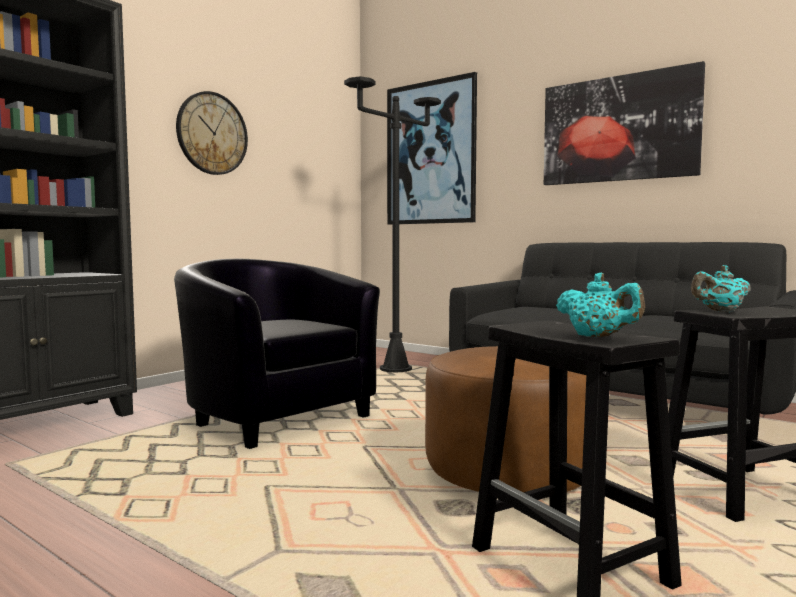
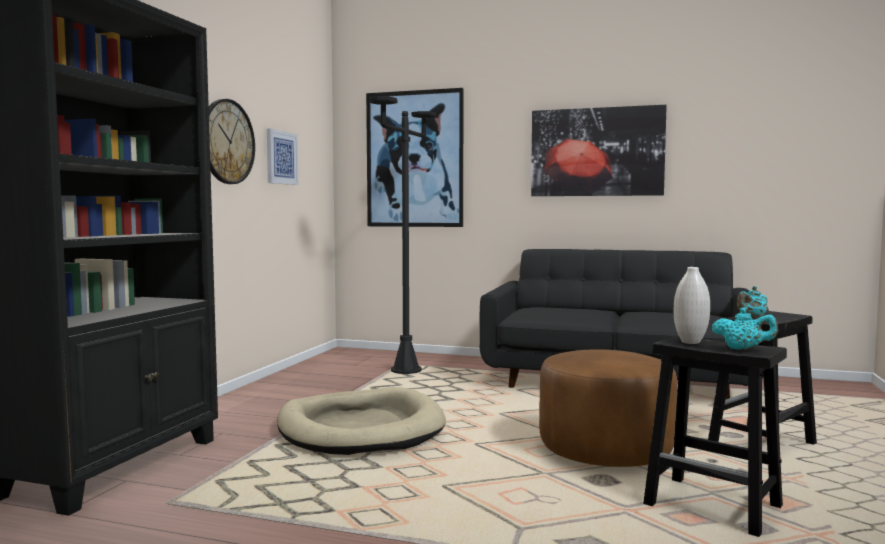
camera: 20 degrees left, 0 degrees up
black armchair [174,259,380,449] -> beige dog bed [277,387,446,455]
none -> picture [267,129,299,185]
none -> white vase [674,267,710,344]

